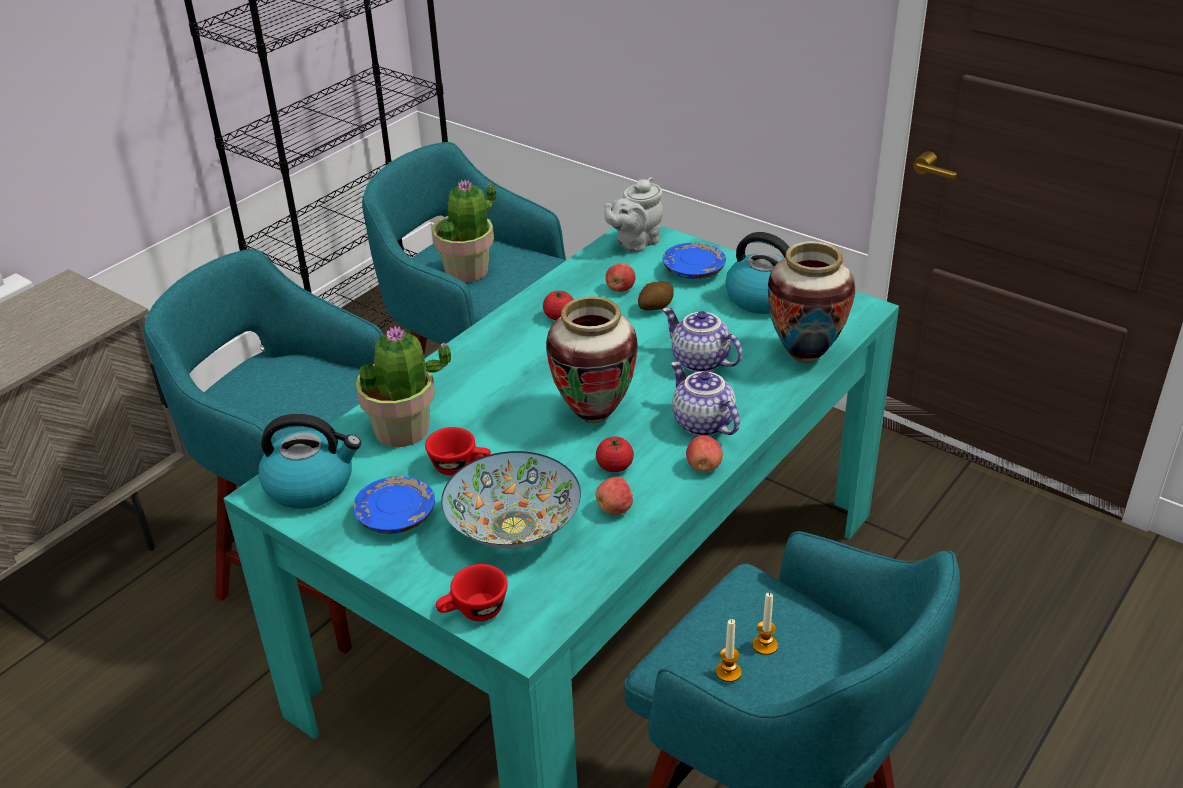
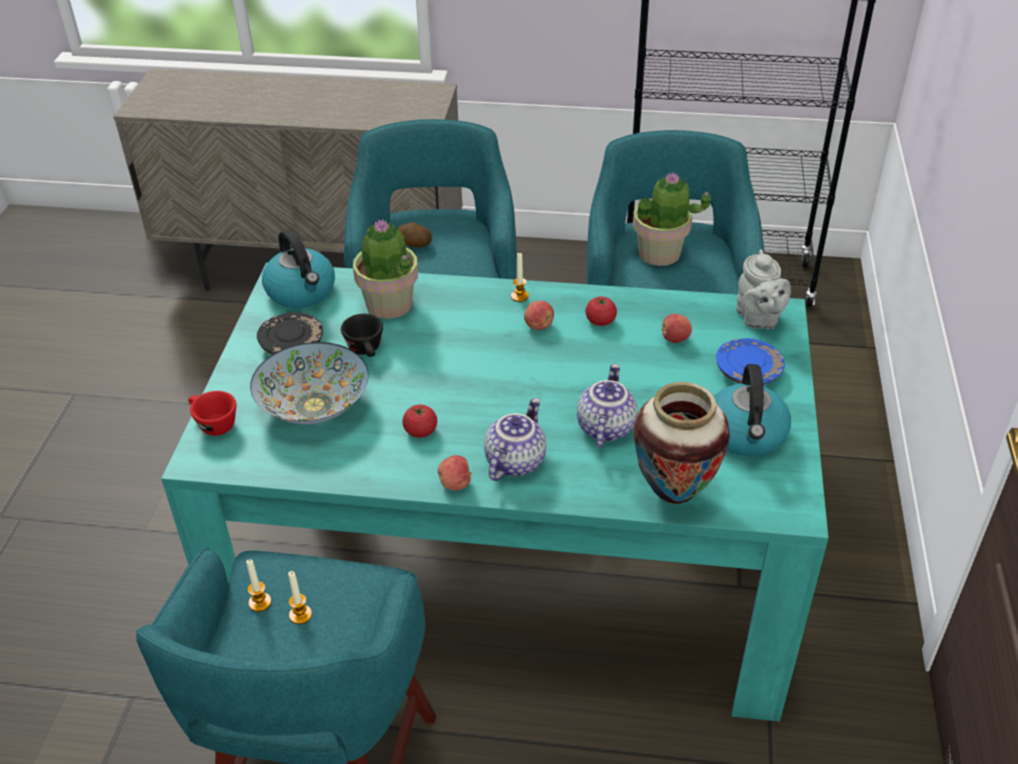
camera: 60 degrees right, 5 degrees up
blue plate [353,476,435,534] -> black plate [257,312,323,355]
red cup [425,427,491,475] -> black cup [341,314,383,357]
vase [546,296,638,423] -> none
apple [595,477,633,515] -> apple moved to [524,301,554,330]
grey teapot [605,177,663,253] -> grey teapot turned 120 degrees counterclockwise [736,249,791,329]
potato [638,281,674,311] -> potato moved to [397,222,432,248]
none -> candle [511,252,529,302]

